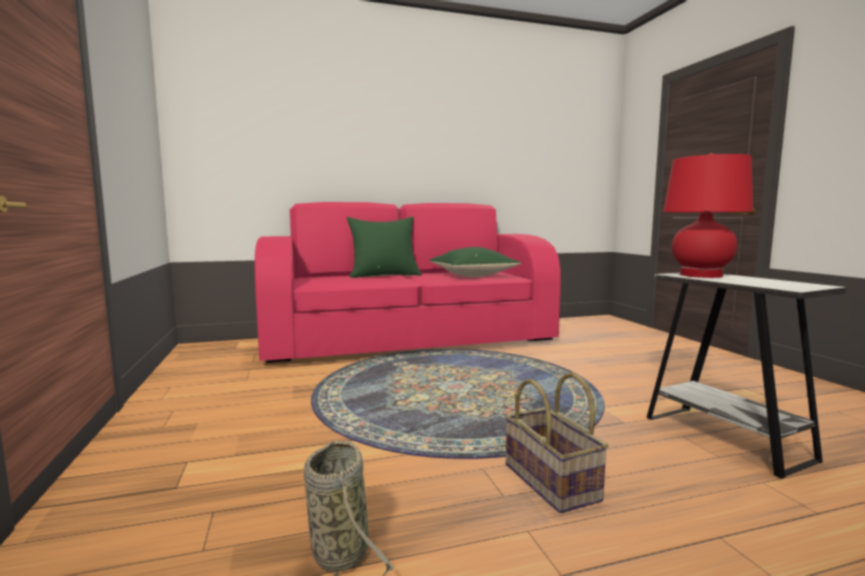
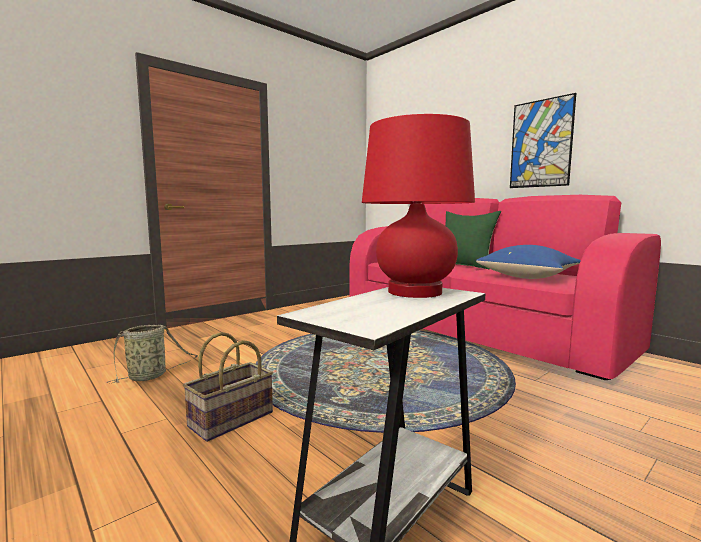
camera: 65 degrees right, 0 degrees up
green pillow [430,247,521,277] -> blue pillow [476,245,581,279]
none -> picture [510,93,576,188]

